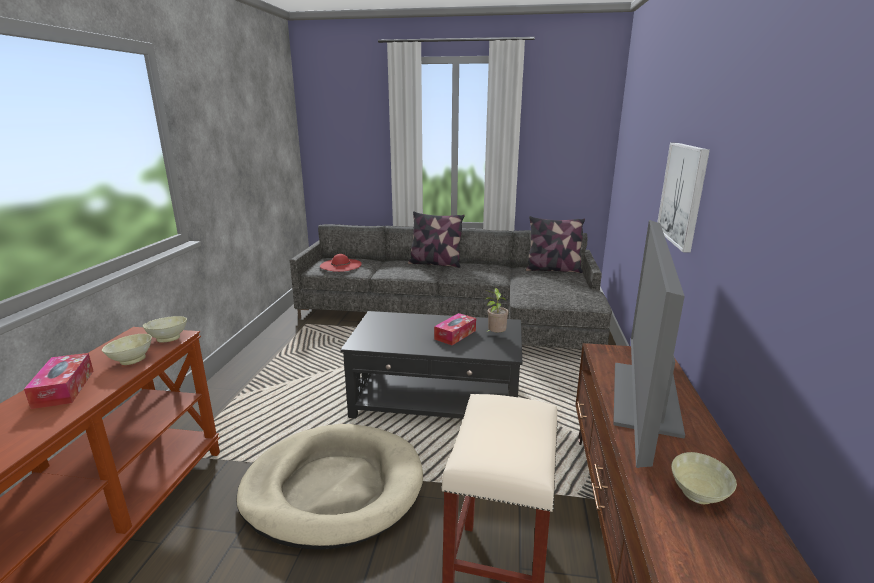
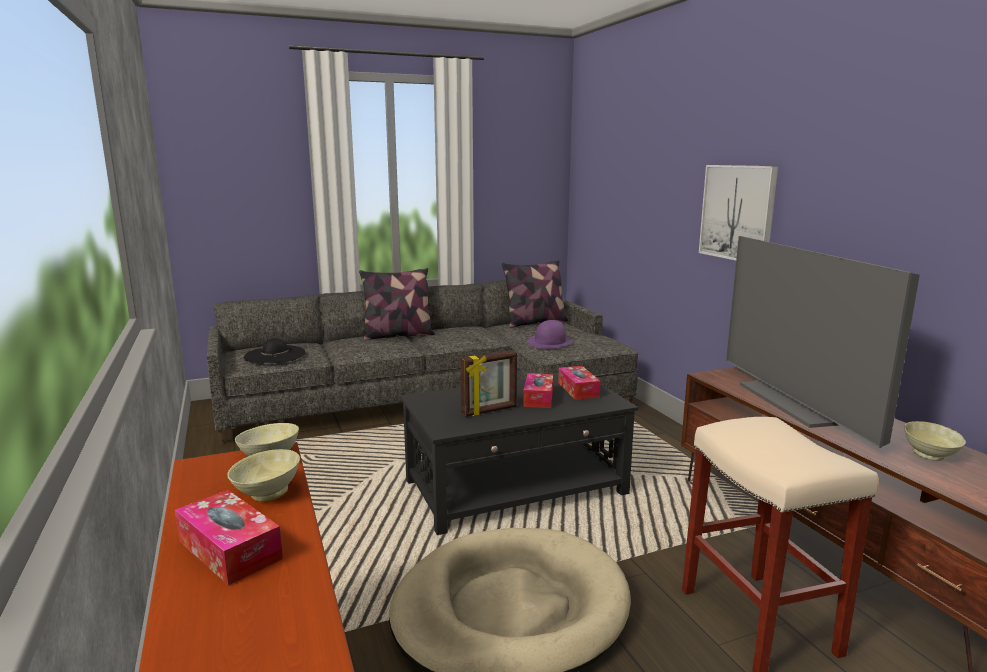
camera: 30 degrees left, 5 degrees down
red hat [320,254,362,272] -> black hat [244,338,305,363]
potted plant [485,288,508,333] -> tissue box [558,366,601,400]
none -> picture frame [460,350,517,417]
none -> purple hat [528,320,573,349]

